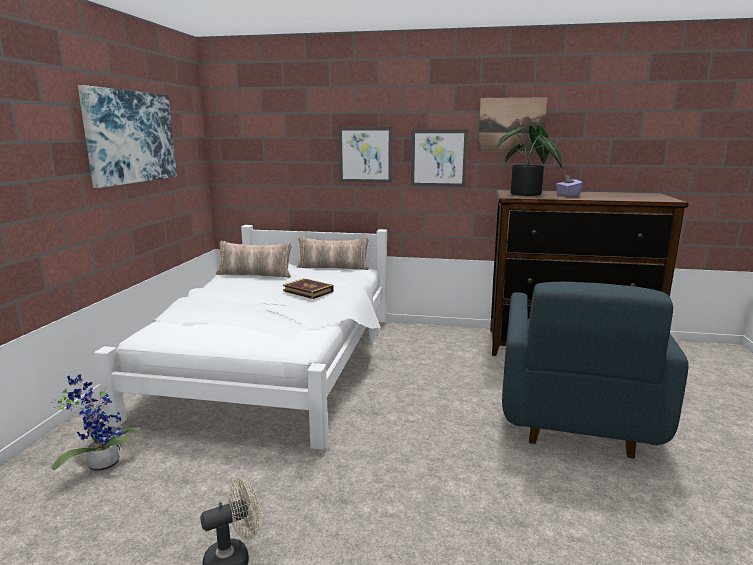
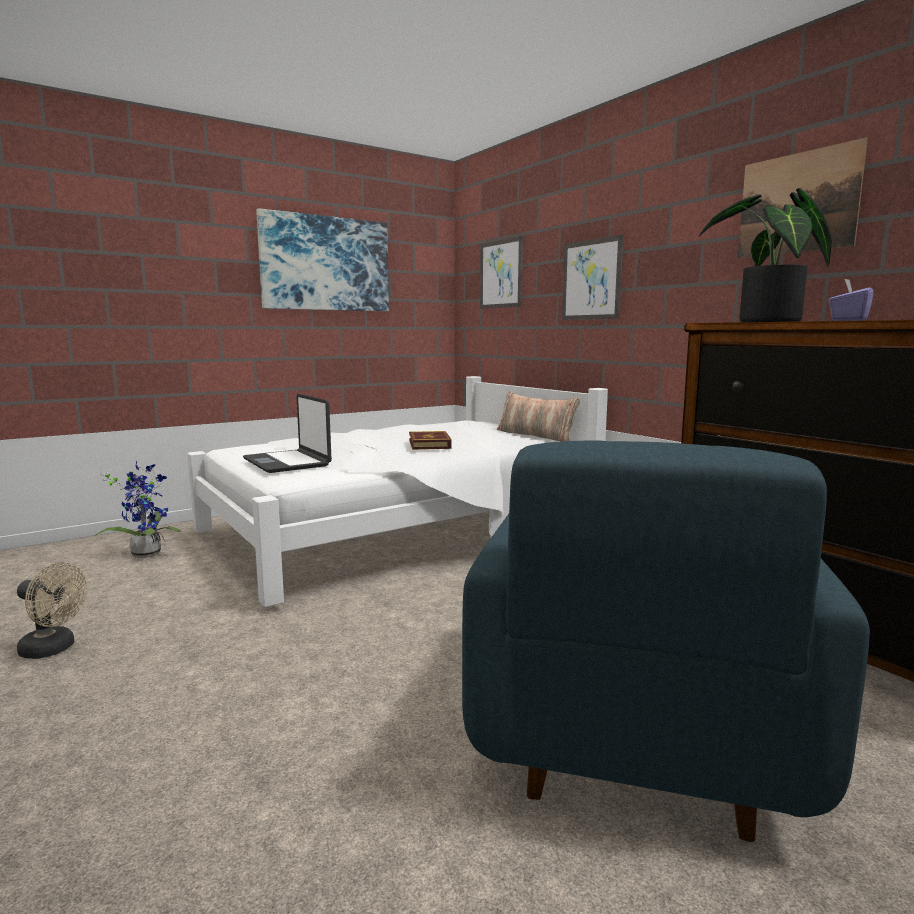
camera: 45 degrees right, 5 degrees down
pillow [216,241,292,278] -> none
picture [411,130,468,187] -> picture moved to [480,236,523,309]
blue armchair [502,282,689,458] -> blue armchair turned 45 degrees counterclockwise [462,441,870,842]
none -> laptop [243,394,332,473]

